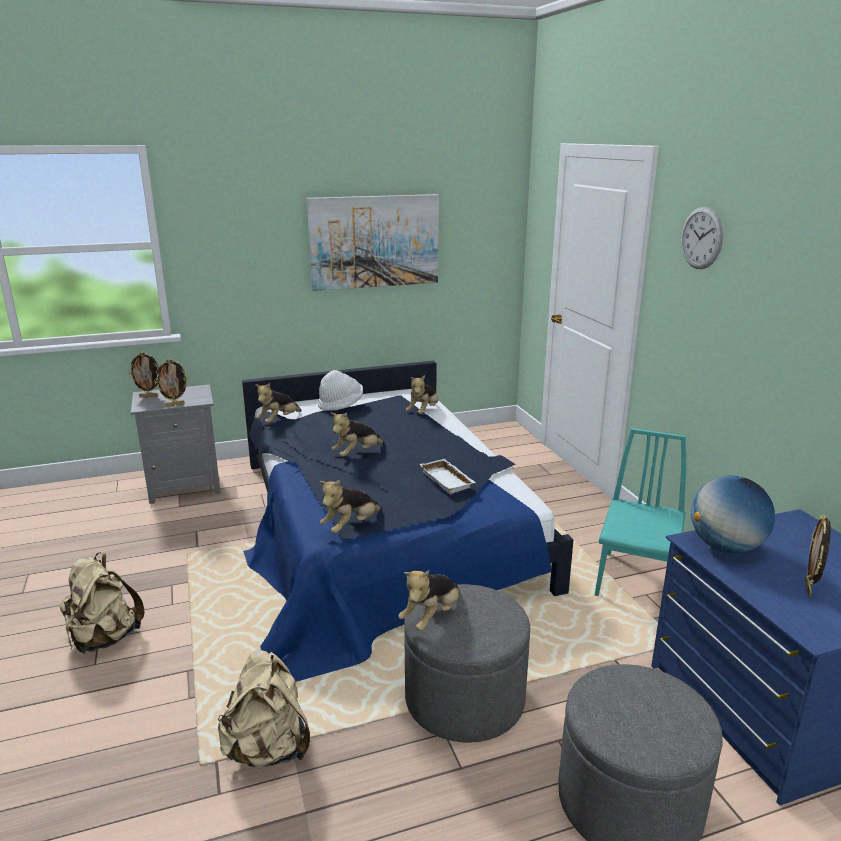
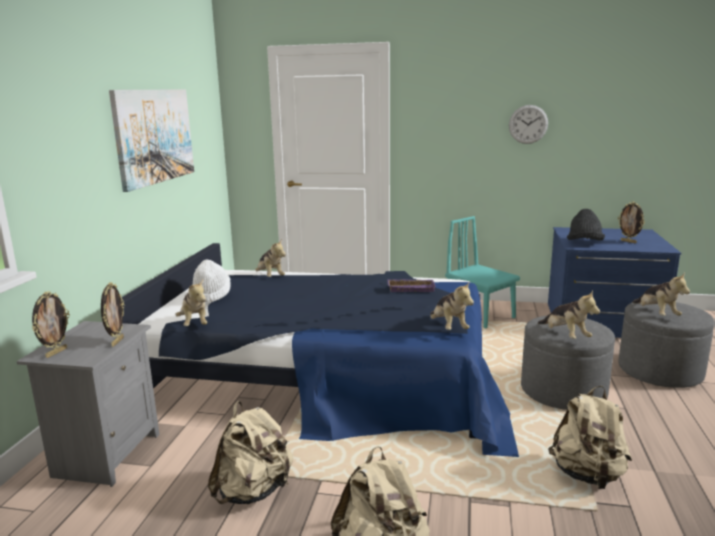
camera: 60 degrees left, 5 degrees down
plush toy [331,412,385,457] -> plush toy moved to [632,272,690,316]
white tray [420,459,476,494] -> purple tray [387,279,436,292]
wall clock [681,207,723,269] -> wall clock moved to [509,105,548,144]
globe [691,475,775,553] -> black hat [567,209,605,241]
none -> beige backpack [208,401,293,504]

